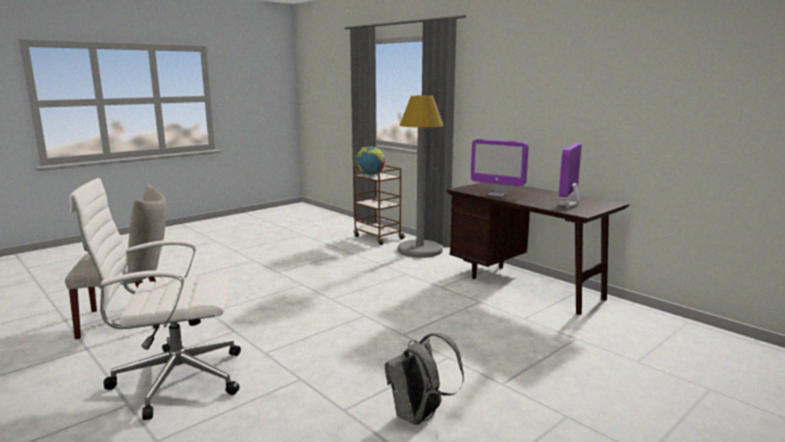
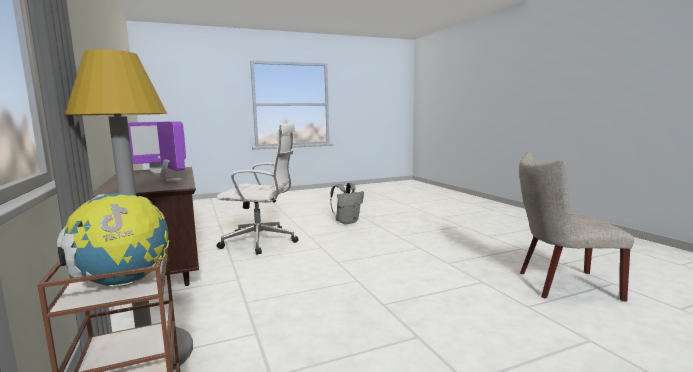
camera: 160 degrees left, 5 degrees down
white office chair [69,178,241,420] -> white office chair moved to [217,123,299,255]

